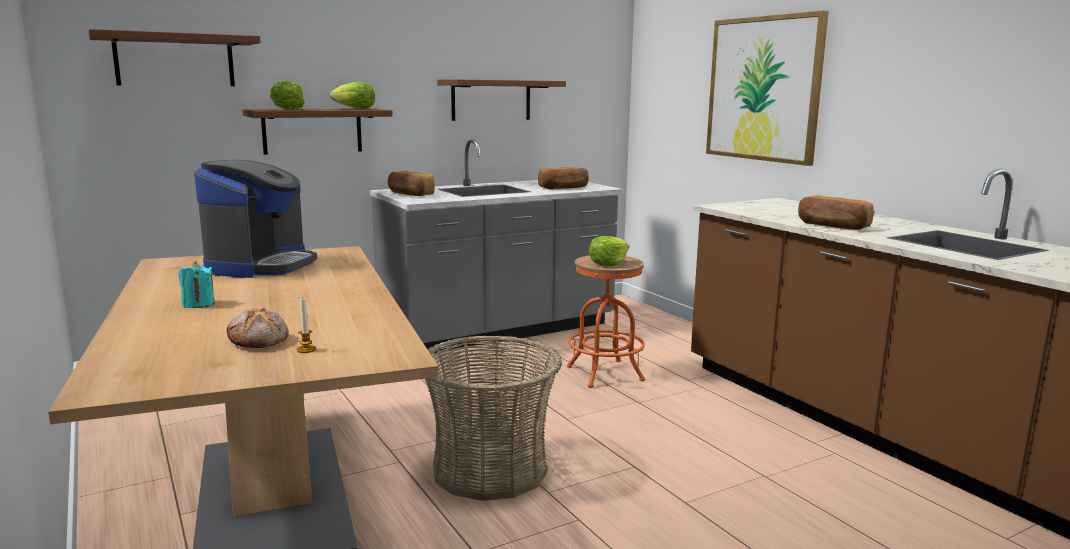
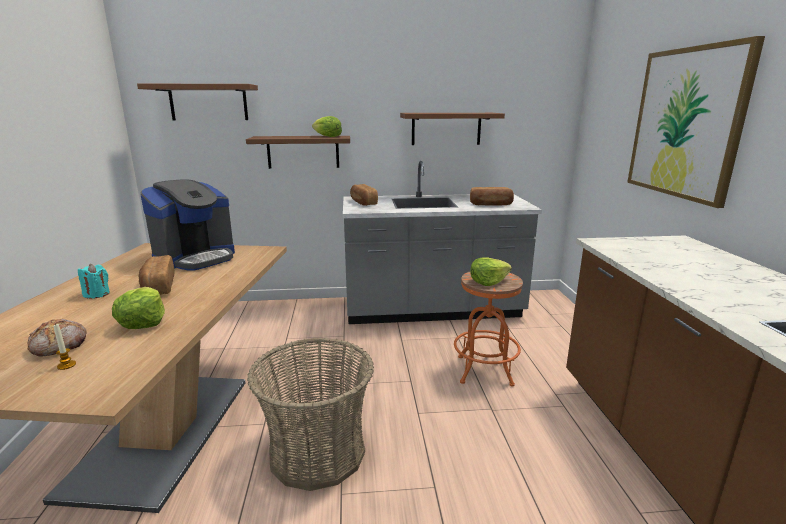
camera: 25 degrees right, 5 degrees up
lettuce [270,81,305,109] -> lettuce moved to [112,287,165,329]
bread [798,195,874,230] -> bread moved to [139,255,174,295]

